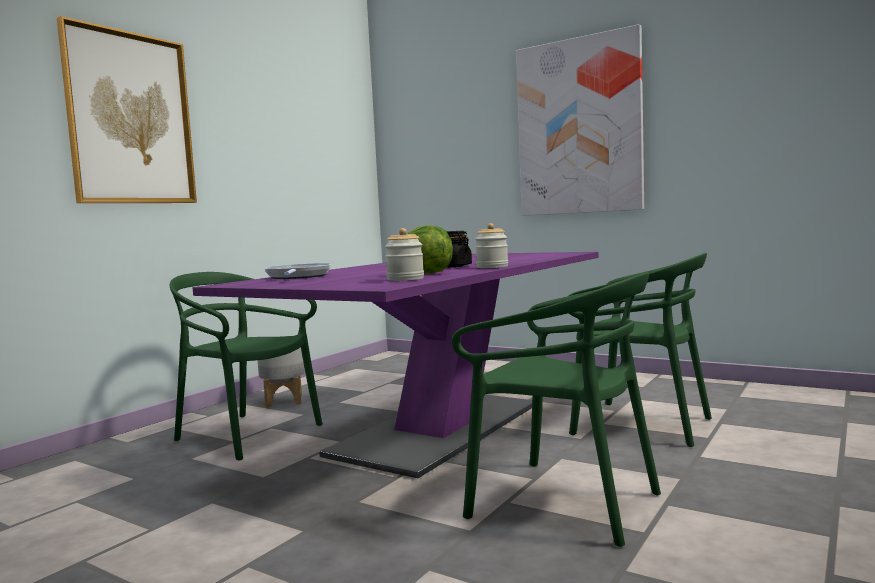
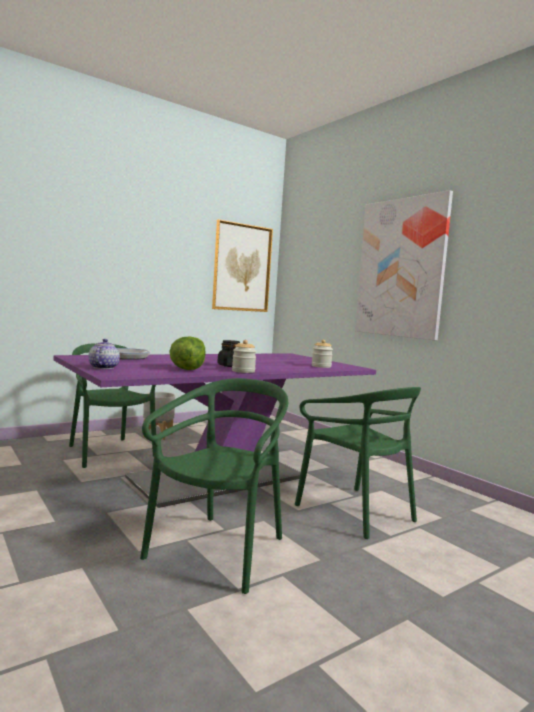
camera: 20 degrees right, 0 degrees up
picture [57,16,197,203] -> picture moved to [212,219,273,312]
jar [385,228,424,281] -> jar moved to [312,340,333,368]
green chair [452,272,661,547] -> green chair turned 120 degrees counterclockwise [140,378,288,594]
none -> teapot [89,339,120,369]

